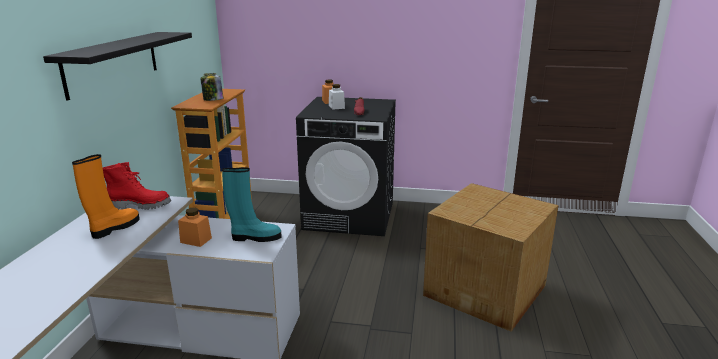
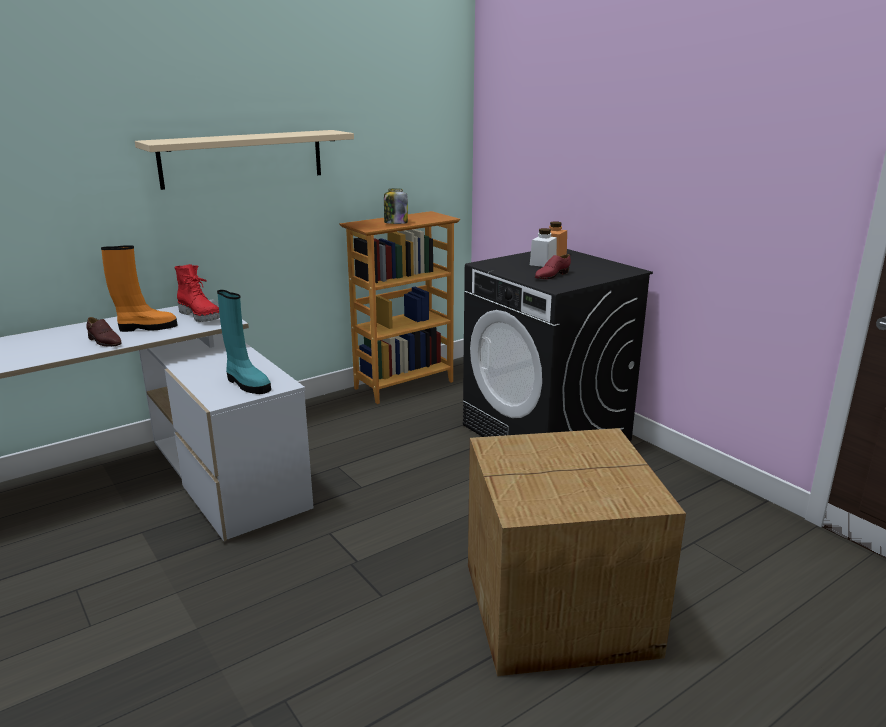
camera: 45 degrees right, 0 degrees up
black shelf [43,32,192,101] -> beige shelf [135,130,354,190]
orange jar [178,208,212,247] -> none
none -> brown shoe [86,317,122,347]

